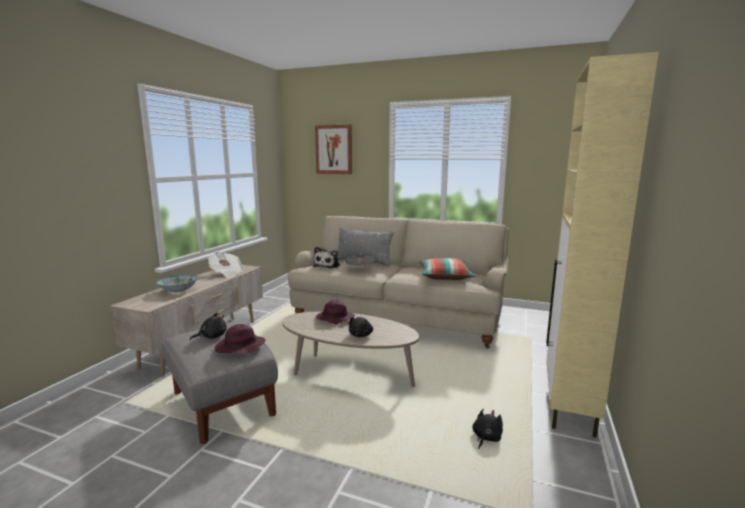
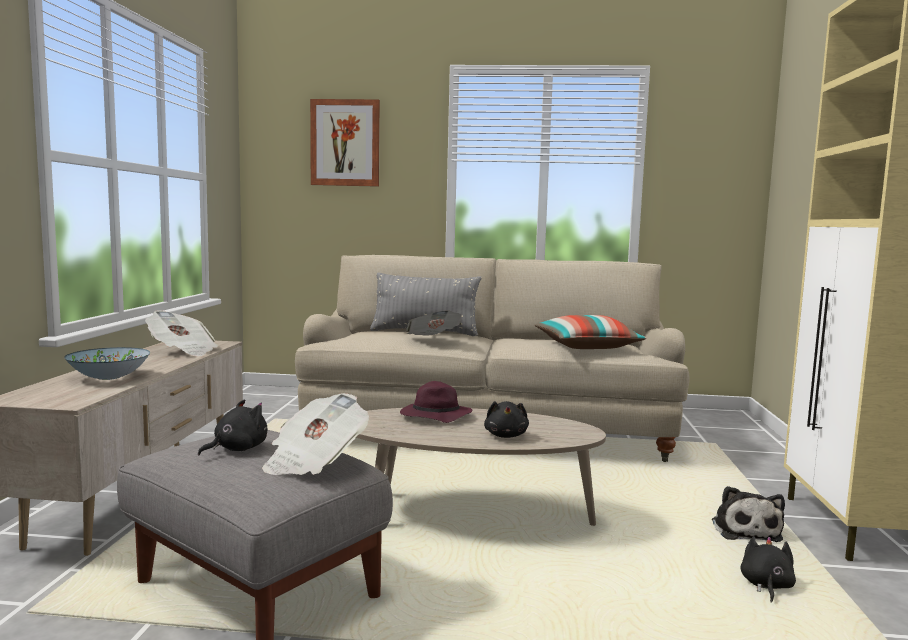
camera: 15 degrees left, 5 degrees down
purple hat [214,324,266,354] -> newspaper [262,393,369,475]
plush toy [313,247,340,268] -> plush toy moved to [712,486,785,542]

